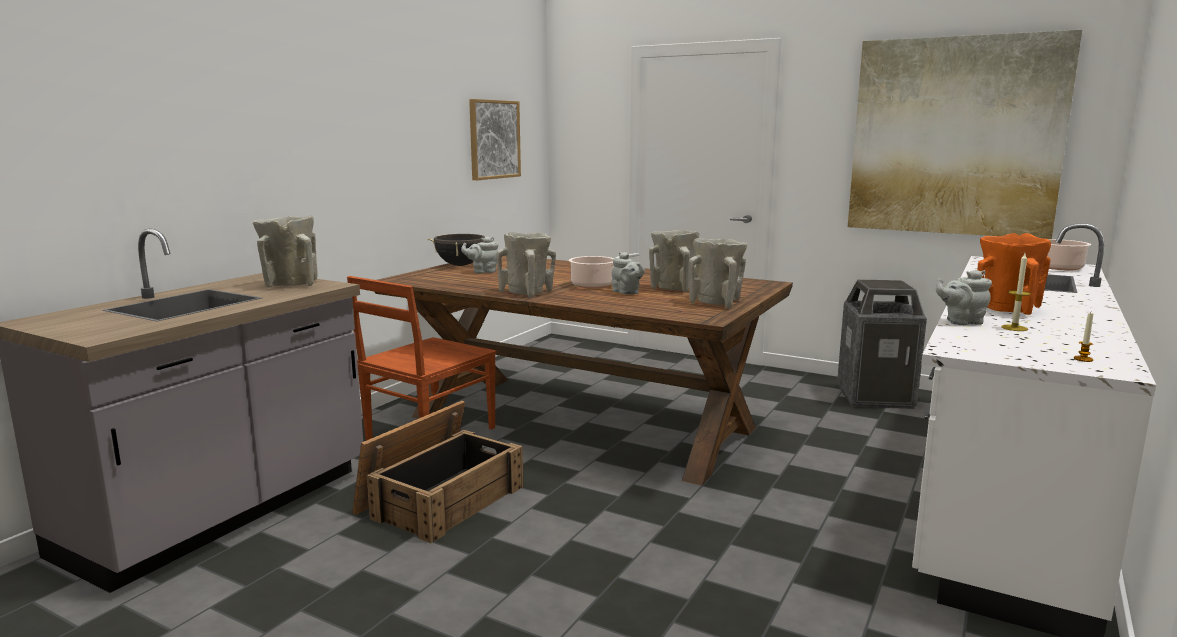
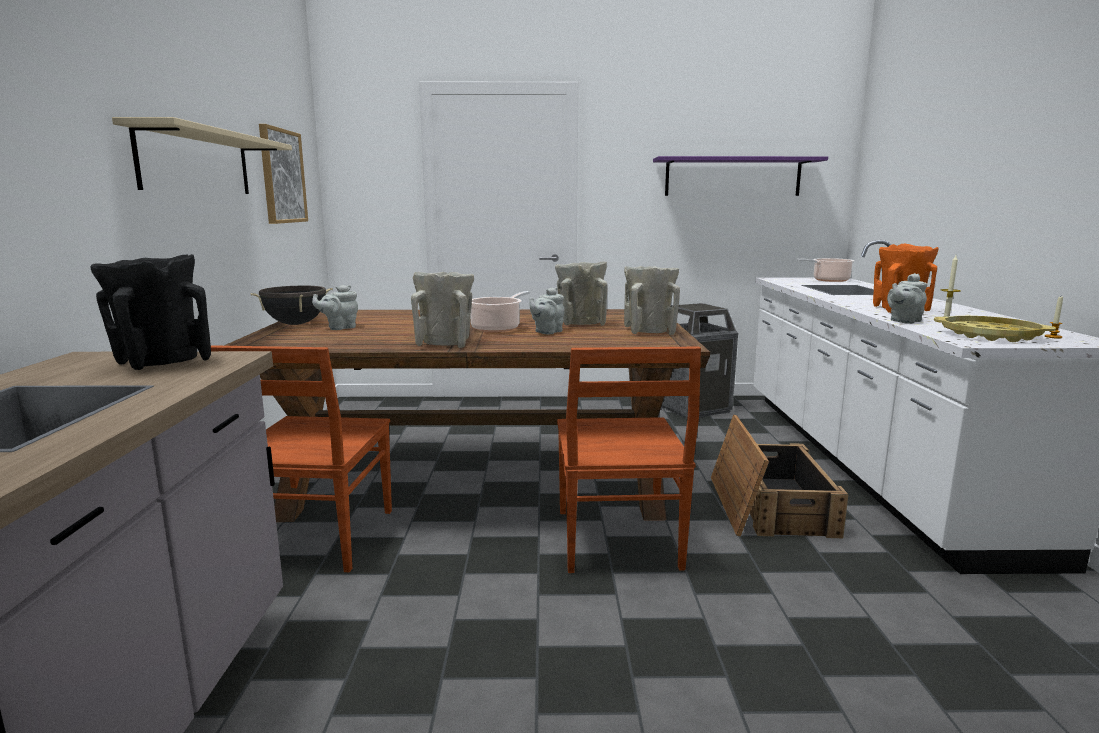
camera: 30 degrees left, 0 degrees up
beige vase [253,216,318,287] -> black vase [90,254,211,370]
crate [352,401,523,543] -> crate moved to [711,414,848,538]
grey teapot [612,252,645,294] -> grey teapot turned 105 degrees clockwise [529,287,564,334]
picture [848,30,1082,239] -> purple shelf [653,156,828,196]
none -> beige shelf [112,117,292,194]
none -> brown chair [557,347,701,573]
none -> yellow tray [934,316,1056,342]

